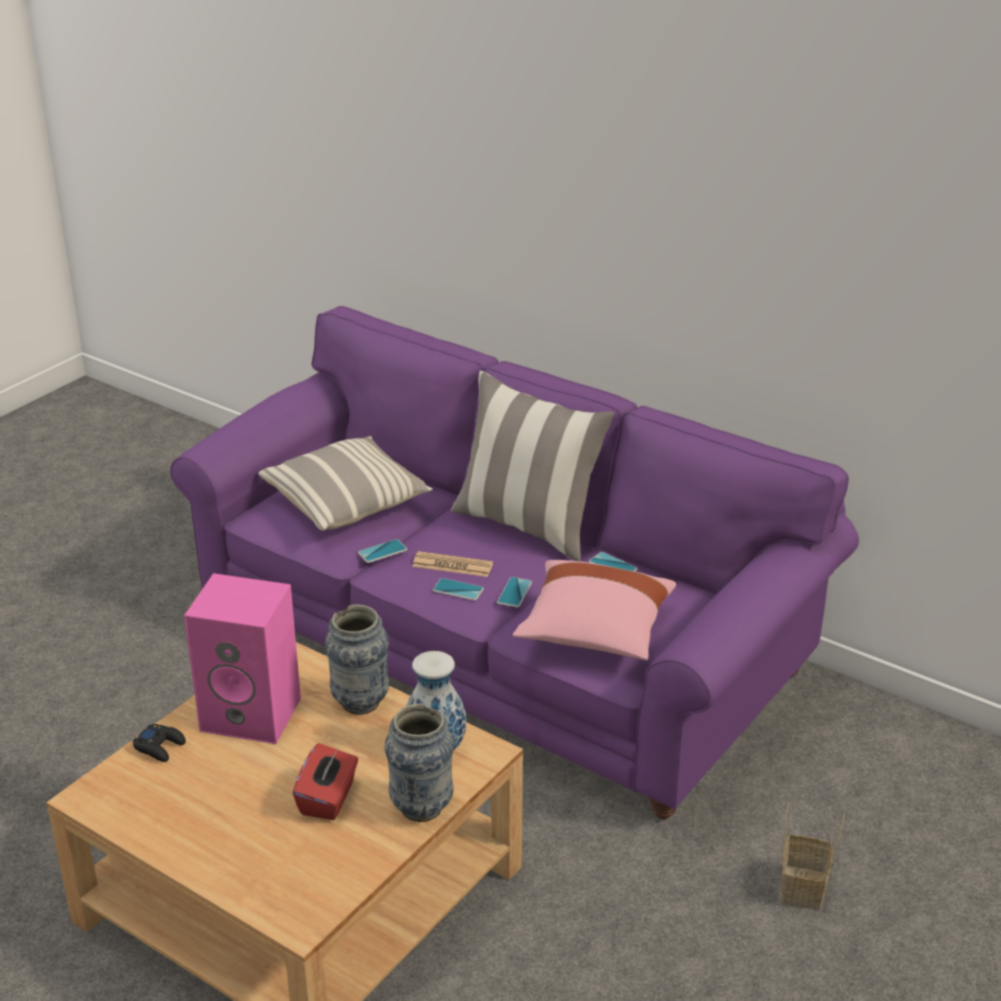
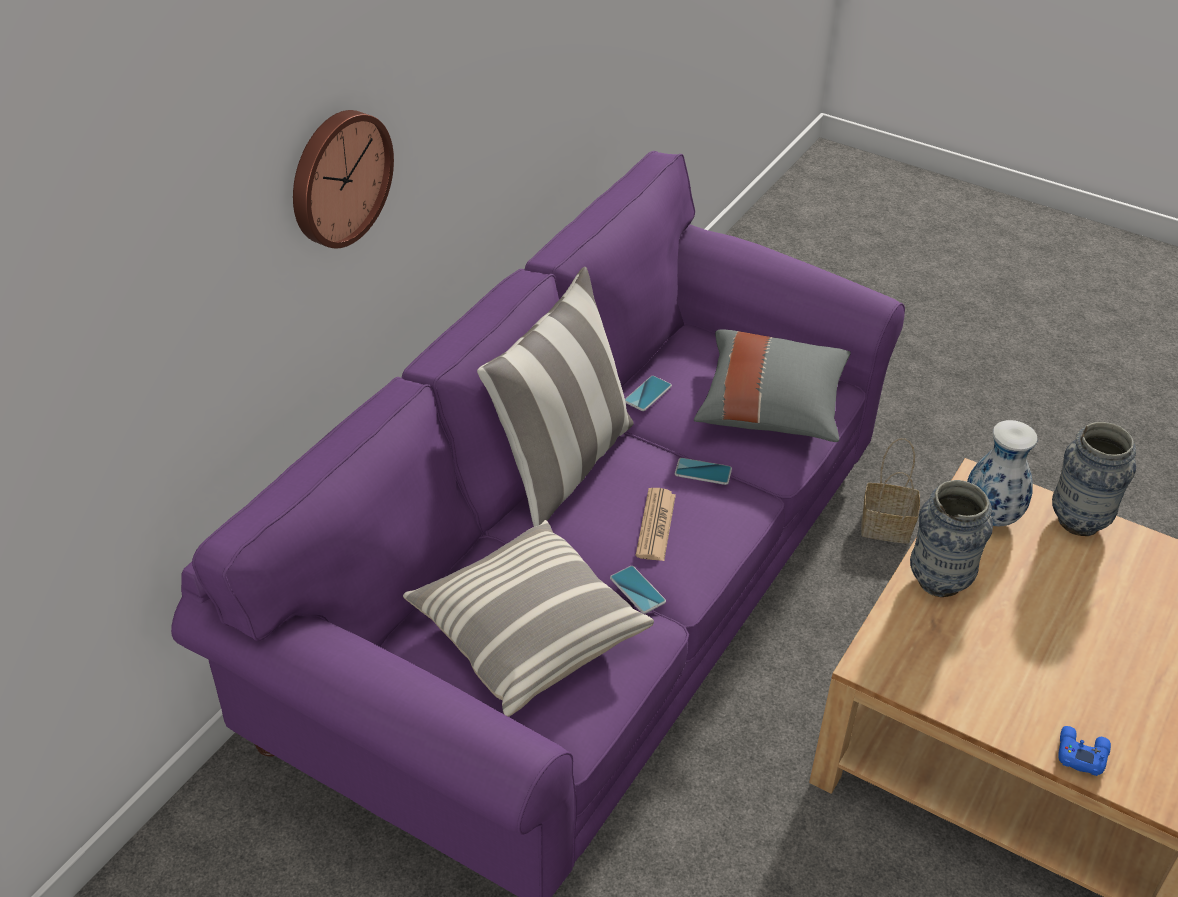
camera: 95 degrees left, 10 degrees up
black game controller [133,724,186,762] -> blue game controller [1058,726,1111,776]
pink speaker [184,573,301,744] -> none
red tissue box [293,743,358,820] -> none
phone [433,578,484,601] -> none
pink pillow [513,560,676,660] -> grey pillow [694,329,851,442]
basket [780,803,844,910] -> basket moved to [861,438,920,544]
none -> wall clock [293,110,394,248]

